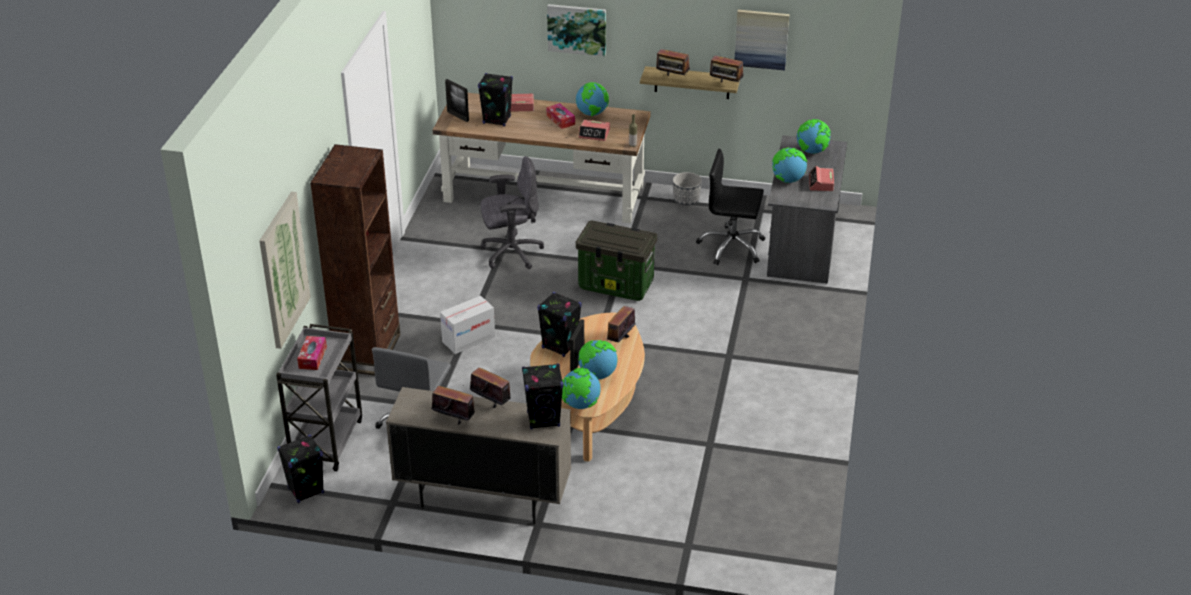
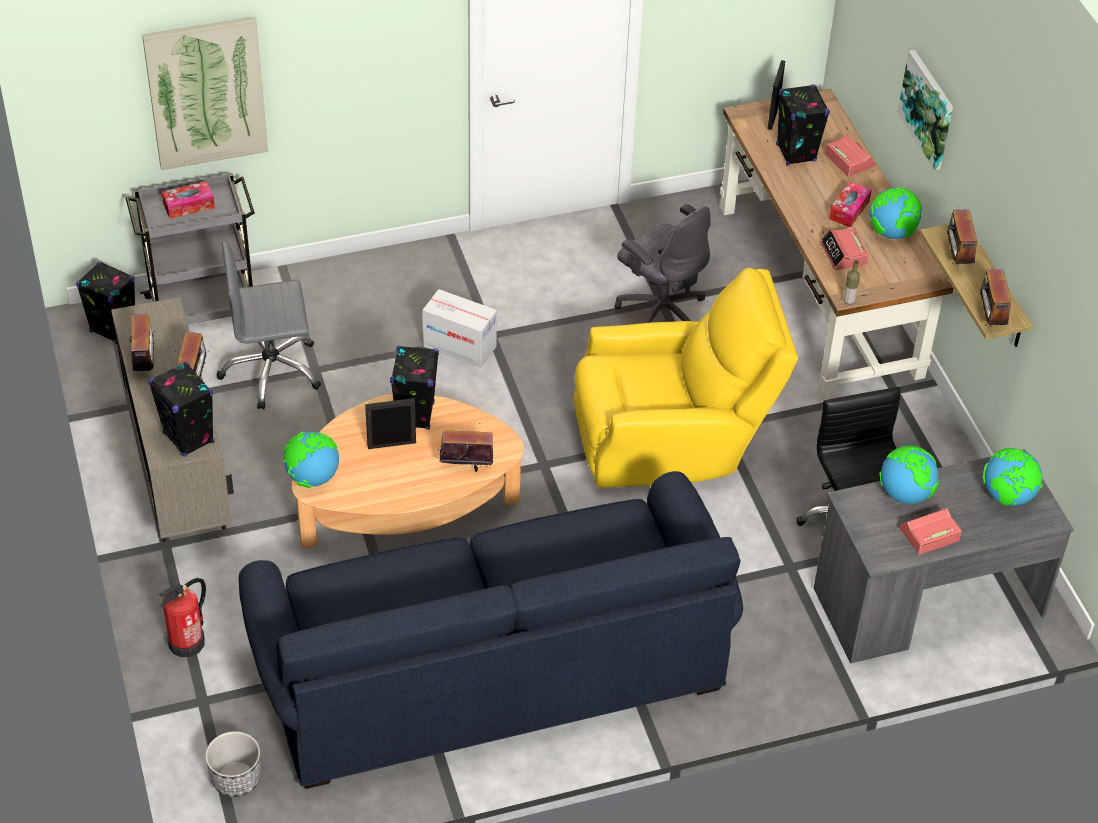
camera: 60 degrees right, 10 degrees up
brown bookcase [310,144,400,376] -> none
storage box [576,221,657,301] -> yellow armchair [574,268,798,488]
globe [578,340,617,379] -> none
planter [673,172,702,206] -> planter moved to [205,731,261,797]
picture [735,10,790,70] -> none
none -> fire extinguisher [159,578,206,657]
none -> blue sofa [239,471,743,789]

